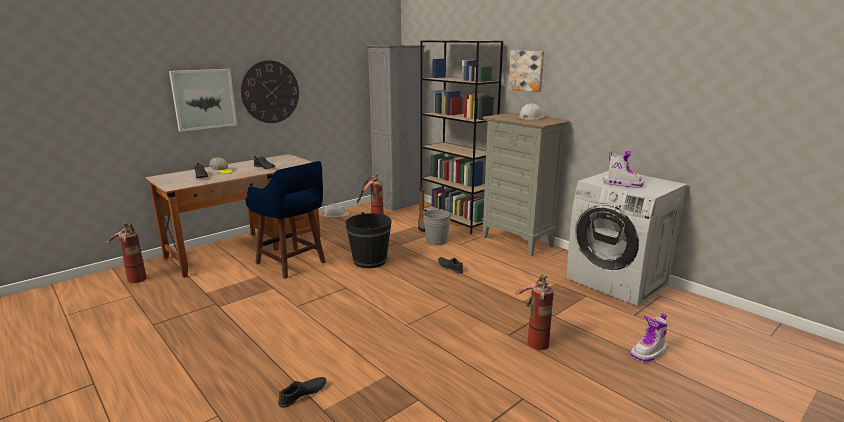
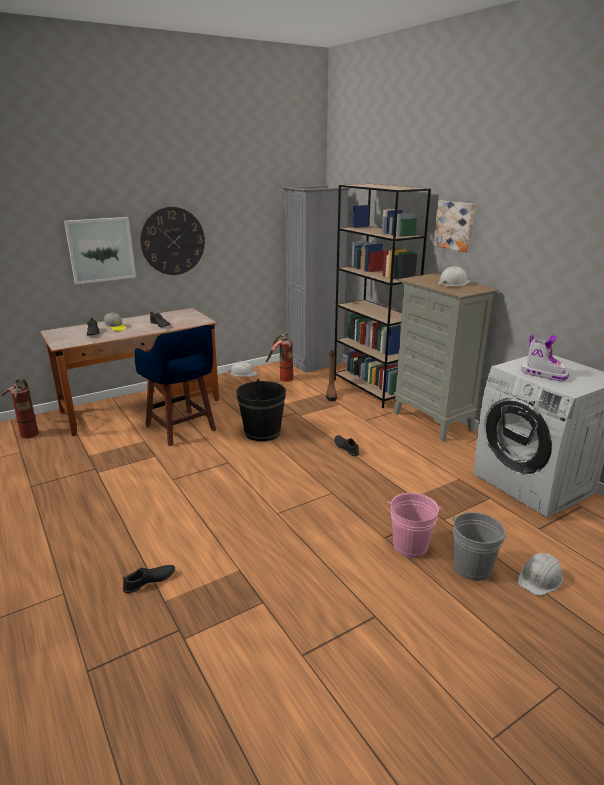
camera: 10 degrees right, 5 degrees up
grey bucket [422,210,452,245] -> grey bucket moved to [450,512,508,581]
fire extinguisher [515,275,554,350] -> pink bucket [388,493,442,558]
boot [630,313,668,362] -> white hard hat [518,553,563,596]

